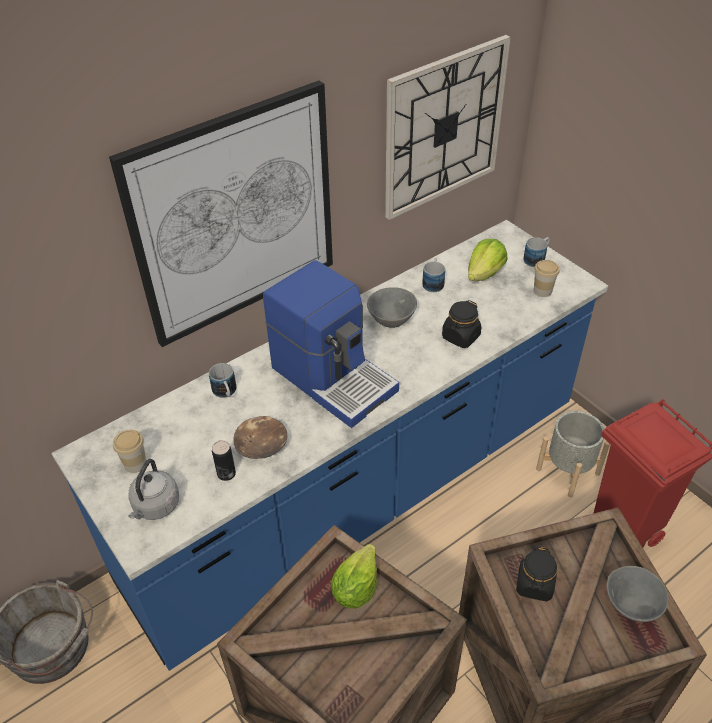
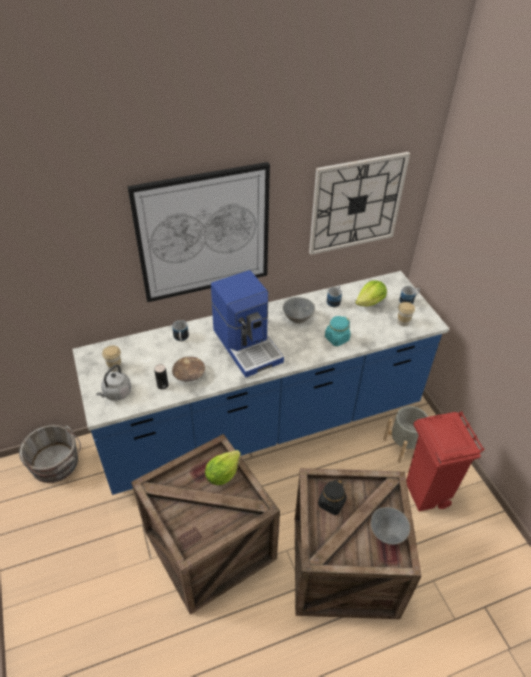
camera: 15 degrees right, 0 degrees up
black jar [442,300,481,348] -> turquoise jar [325,316,351,346]

